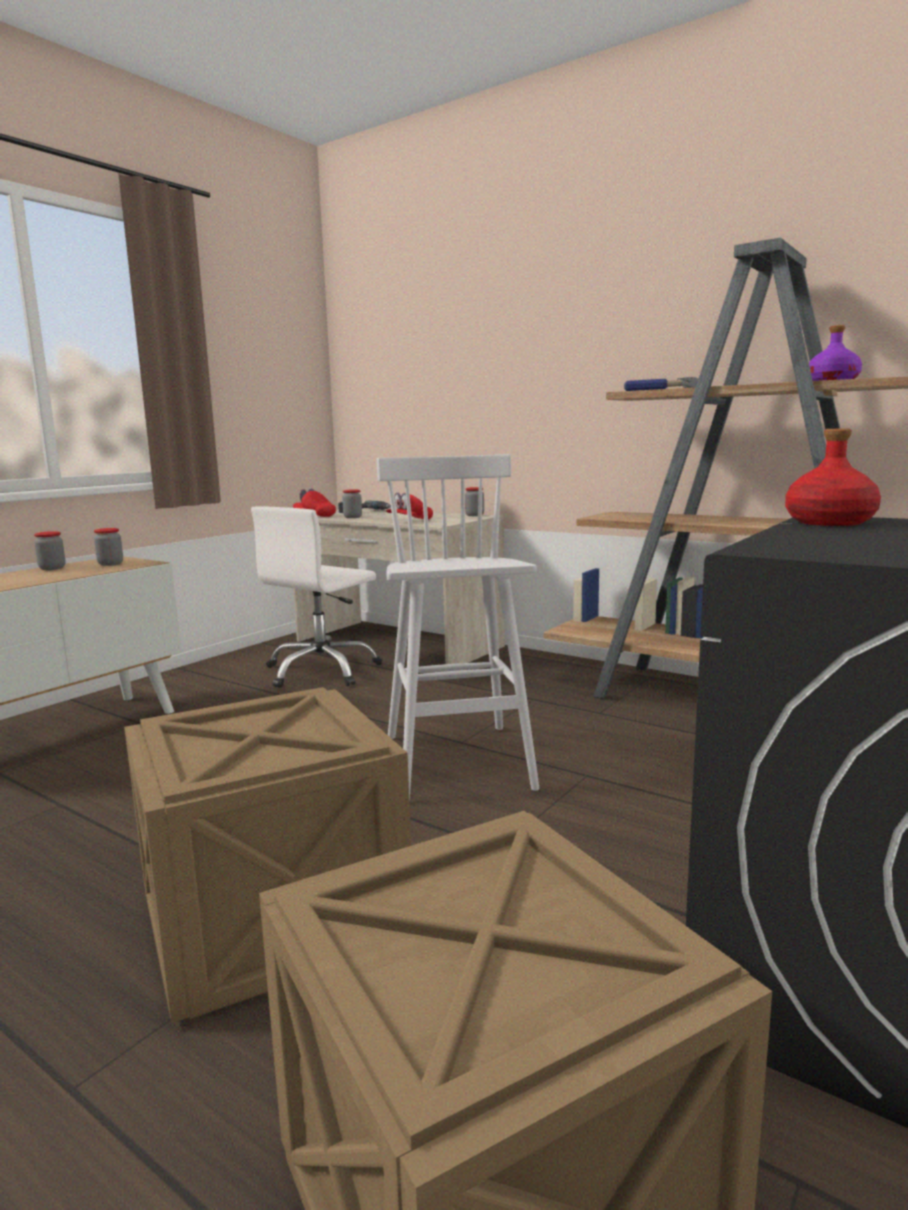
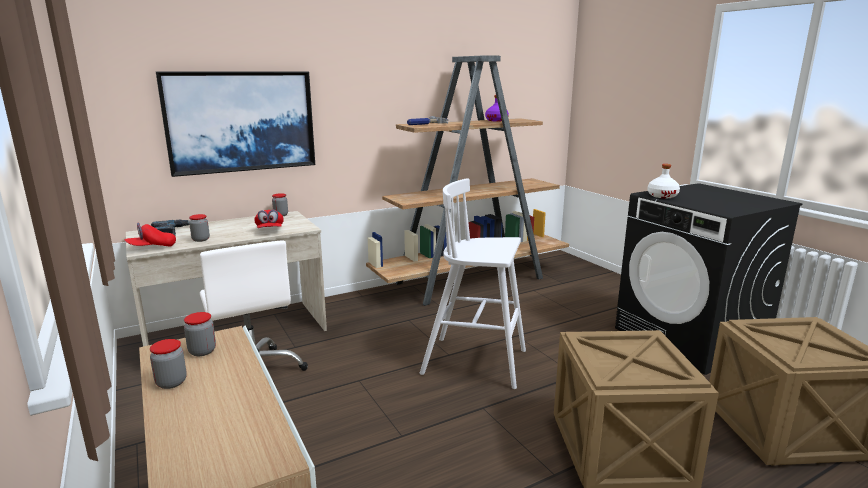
camera: 65 degrees left, 5 degrees up
red bottle [785,428,881,526] -> white bottle [647,164,680,198]
none -> picture [156,72,315,177]

